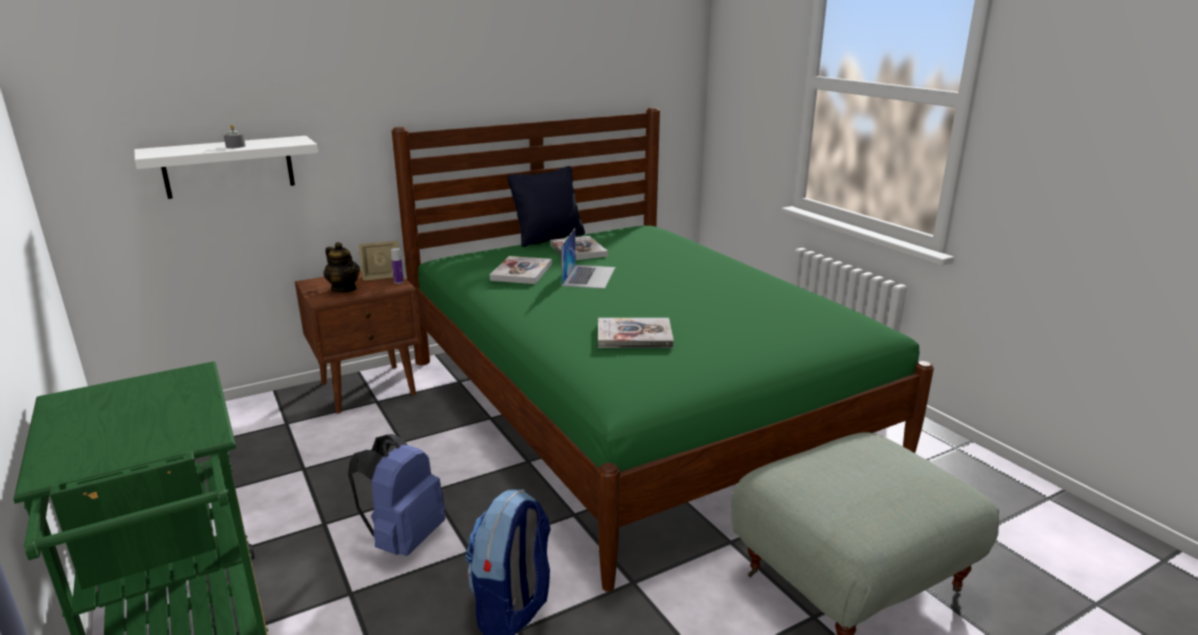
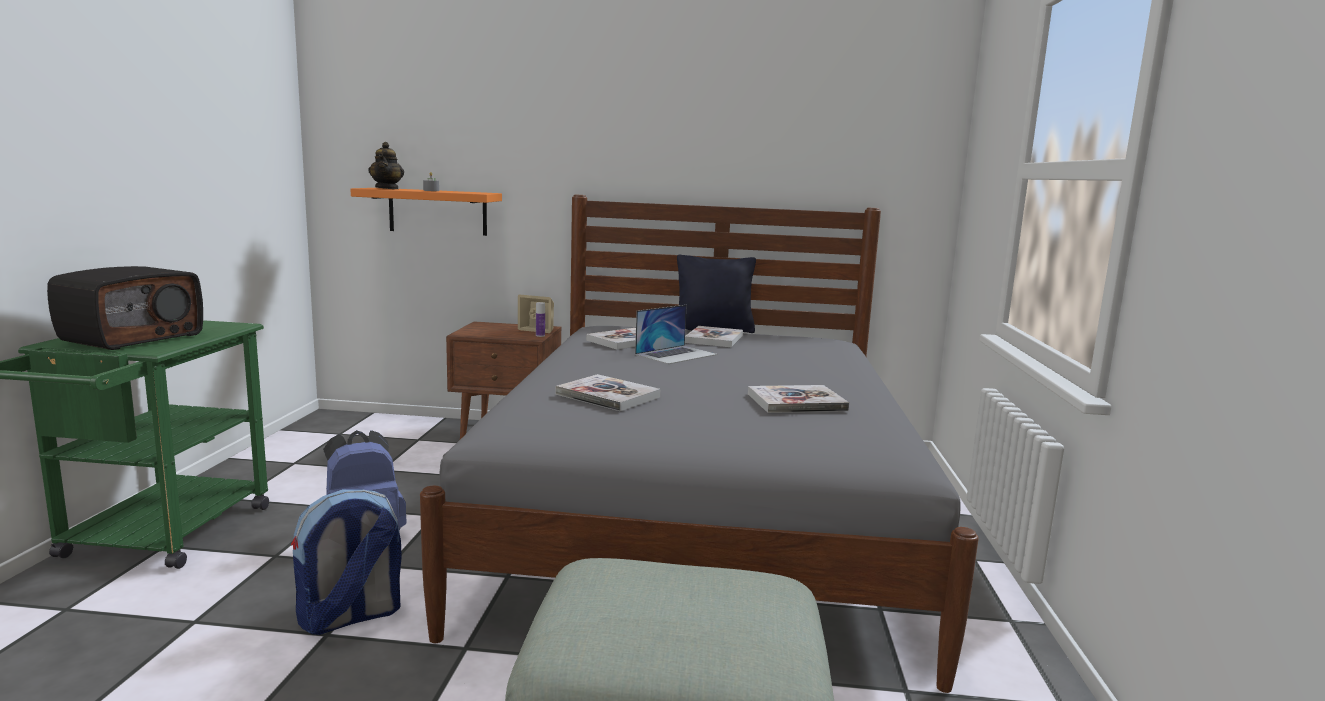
camera: 35 degrees right, 10 degrees down
white shelf [134,136,318,199] -> orange shelf [351,188,502,236]
teapot [323,242,360,292] -> teapot moved to [368,142,404,189]
green bed [392,107,934,592] -> grey bed [420,195,979,693]
none -> radio [47,266,203,350]
none -> book [748,385,849,413]

